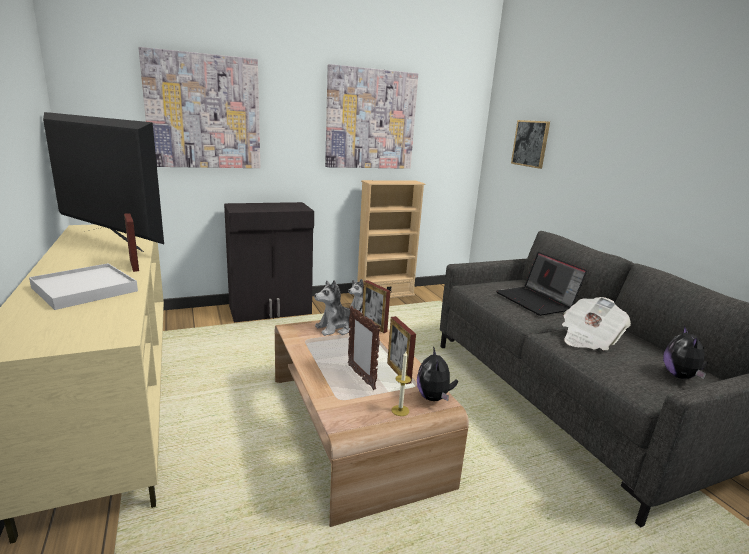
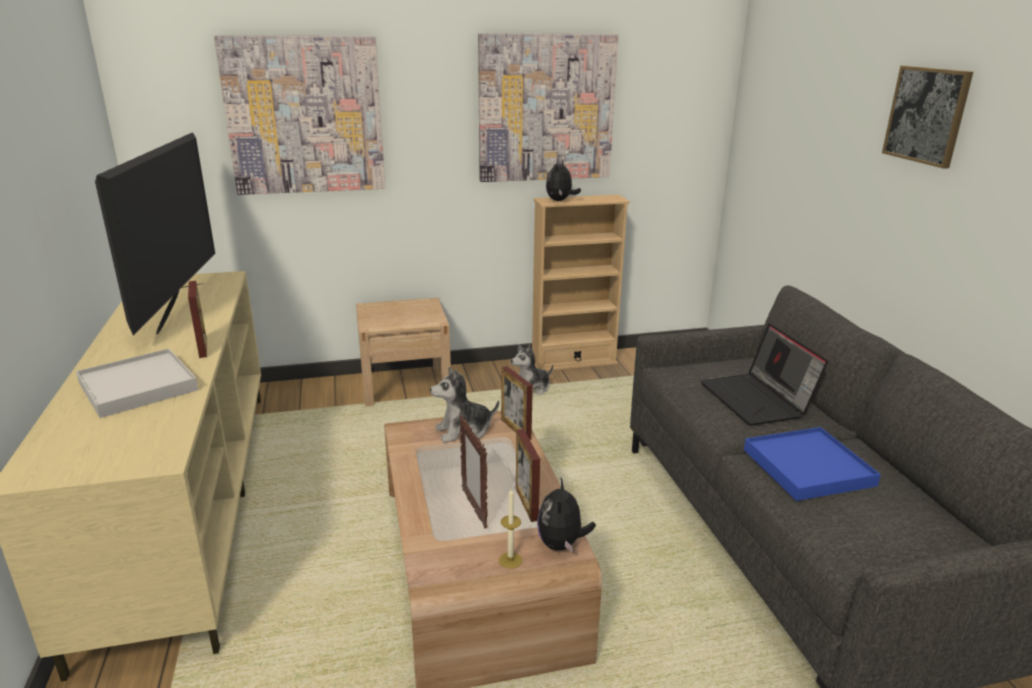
camera: 10 degrees right, 5 degrees up
television [43,112,164,252] -> television turned 45 degrees clockwise [95,132,215,336]
black cabinet [224,202,314,322] -> beige nightstand [356,298,451,406]
picture [511,120,550,169] -> picture moved to [882,66,973,169]
newspaper [562,297,631,350] -> blue tray [744,427,881,501]
plush toy [663,325,707,379] -> plush toy moved to [546,159,581,201]

